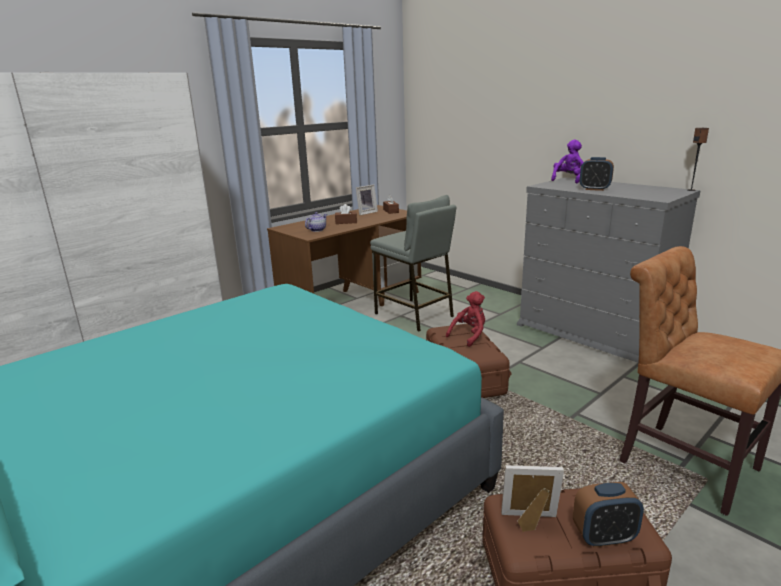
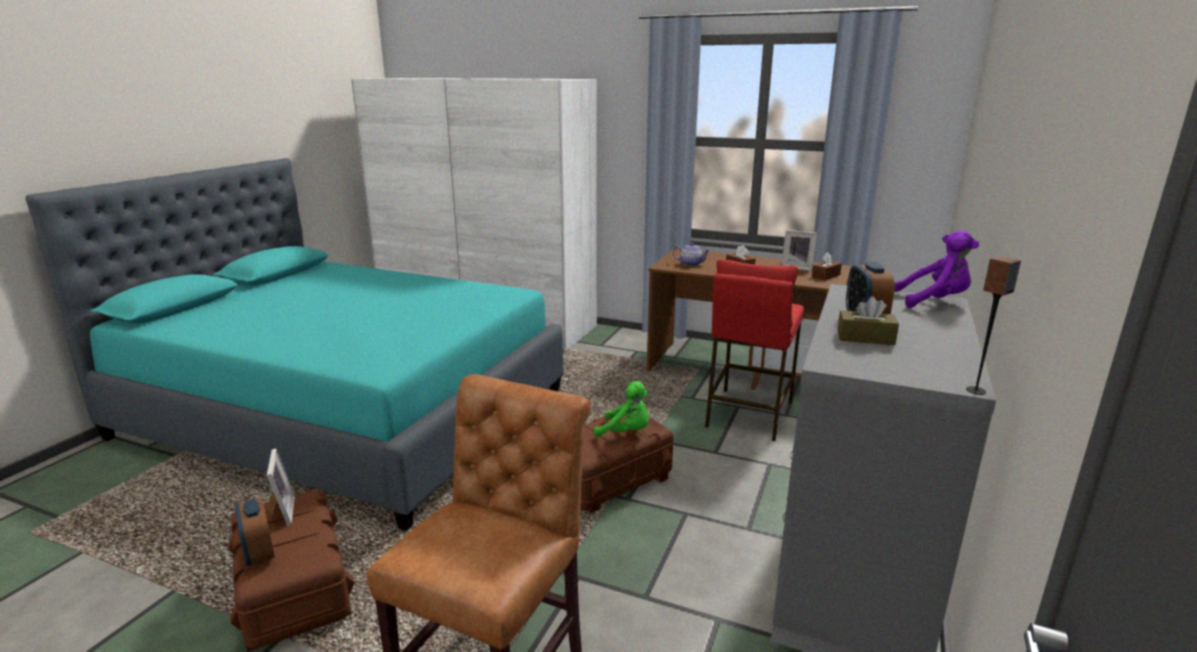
camera: 65 degrees right, 0 degrees up
grey stool [370,195,456,331] -> red stool [705,259,804,441]
red plush toy [446,291,485,347] -> green plush toy [594,381,649,437]
none -> brown tissue box [837,296,899,345]

